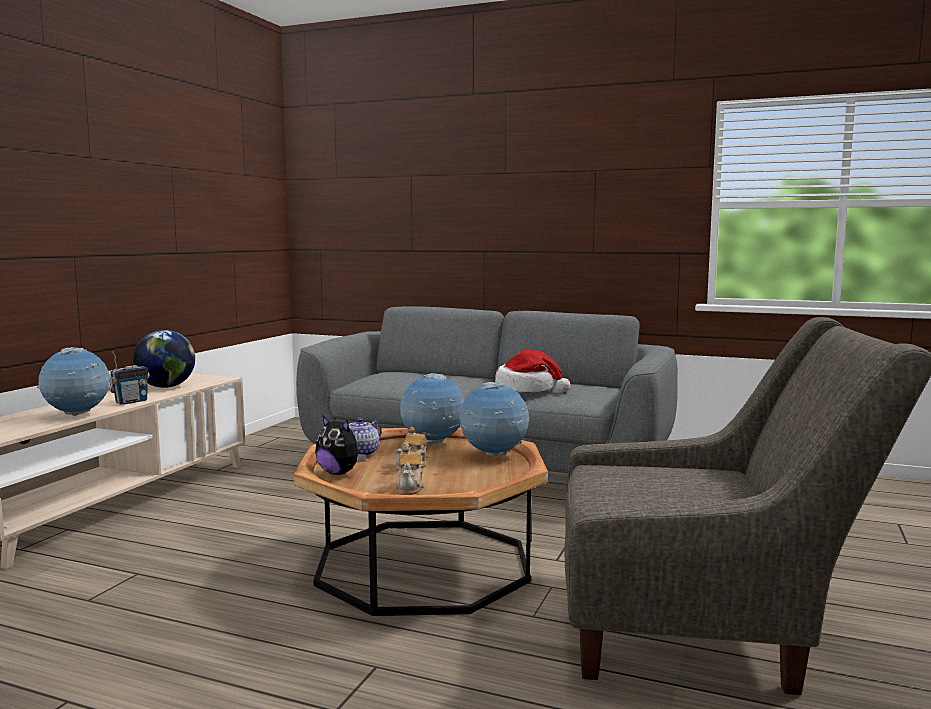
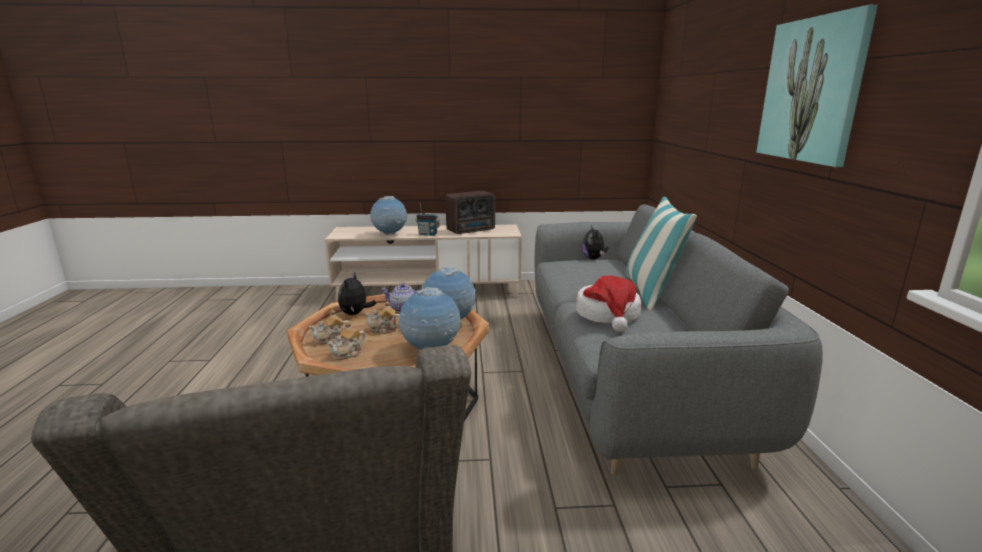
camera: 65 degrees right, 10 degrees up
globe [133,330,195,388] -> radio [446,191,495,234]
none -> teapot [327,322,366,360]
none -> plush toy [582,225,608,259]
none -> pillow [627,196,697,310]
none -> picture [756,5,878,167]

